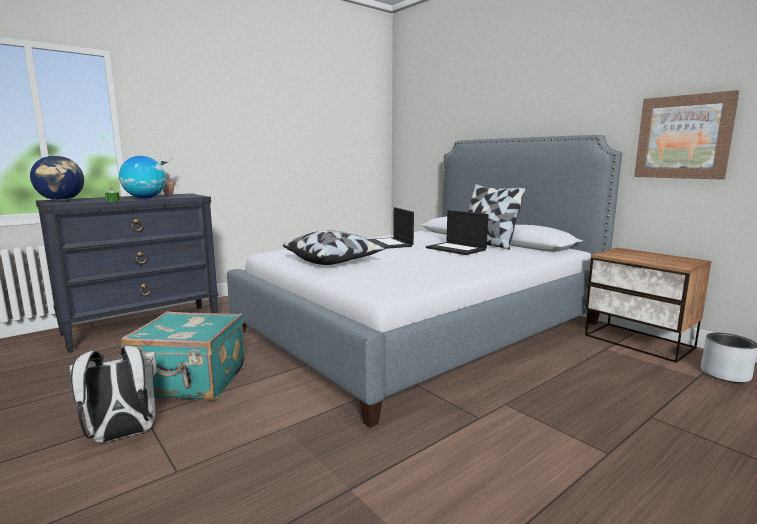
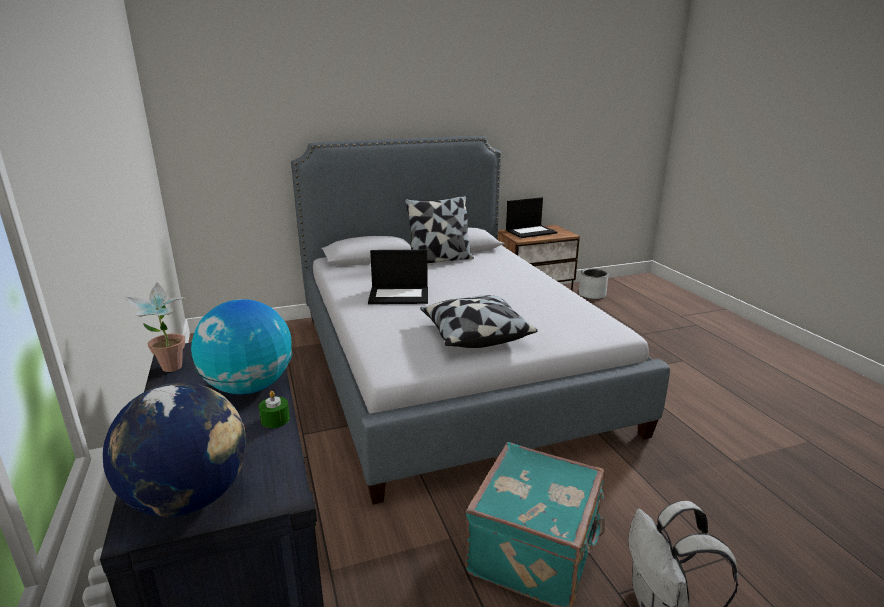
camera: 70 degrees left, 10 degrees up
laptop [426,210,488,255] -> laptop moved to [506,197,557,238]
picture [634,90,739,180] -> none

